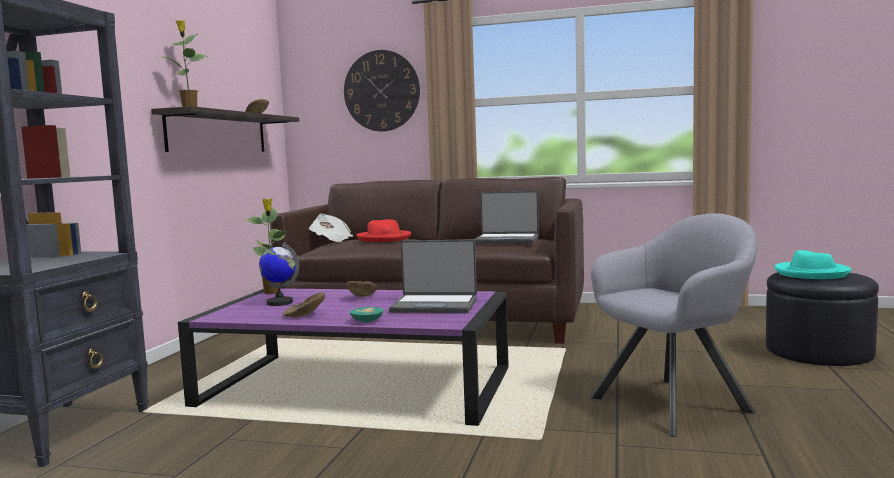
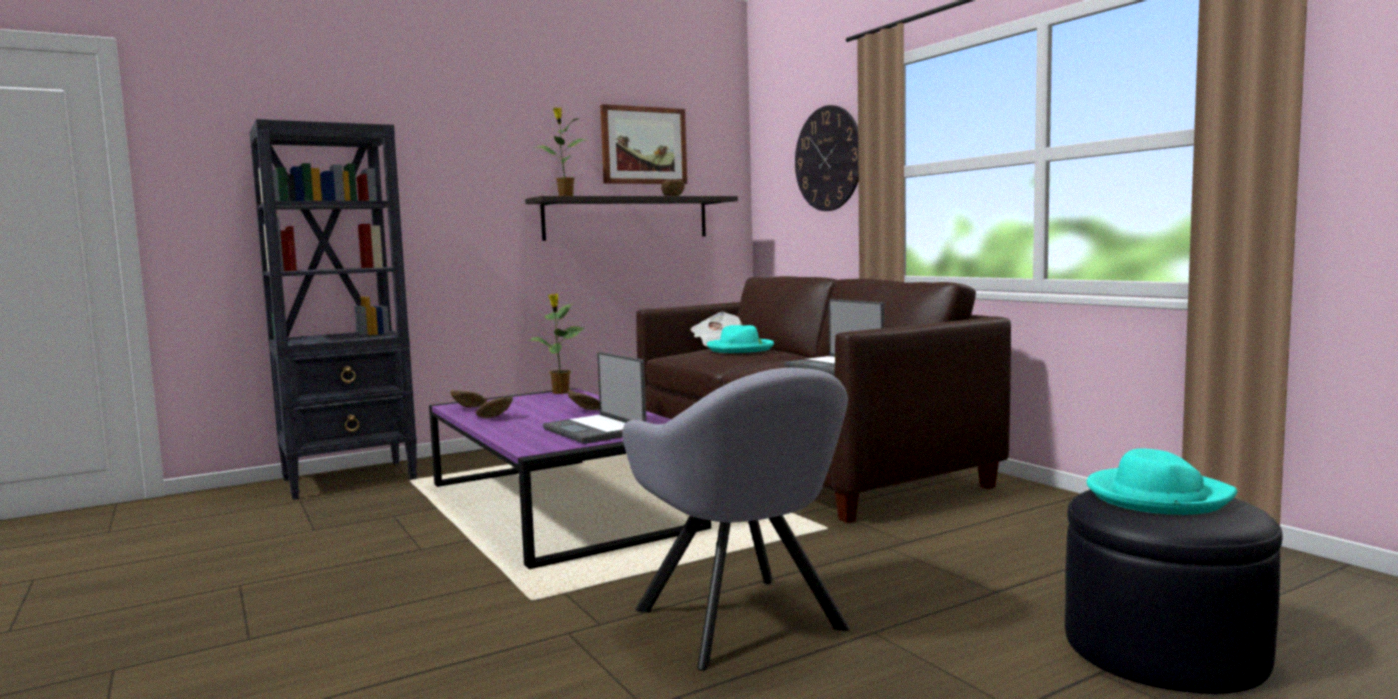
camera: 45 degrees right, 0 degrees up
globe [259,242,299,306] -> none
turquoise bowl [350,307,384,322] -> none
red hat [356,219,411,242] -> turquoise hat [707,325,774,353]
grey armchair [590,213,758,437] -> grey armchair turned 45 degrees clockwise [622,368,850,671]
none -> brown bowl [450,390,487,408]
none -> picture [600,104,687,184]

